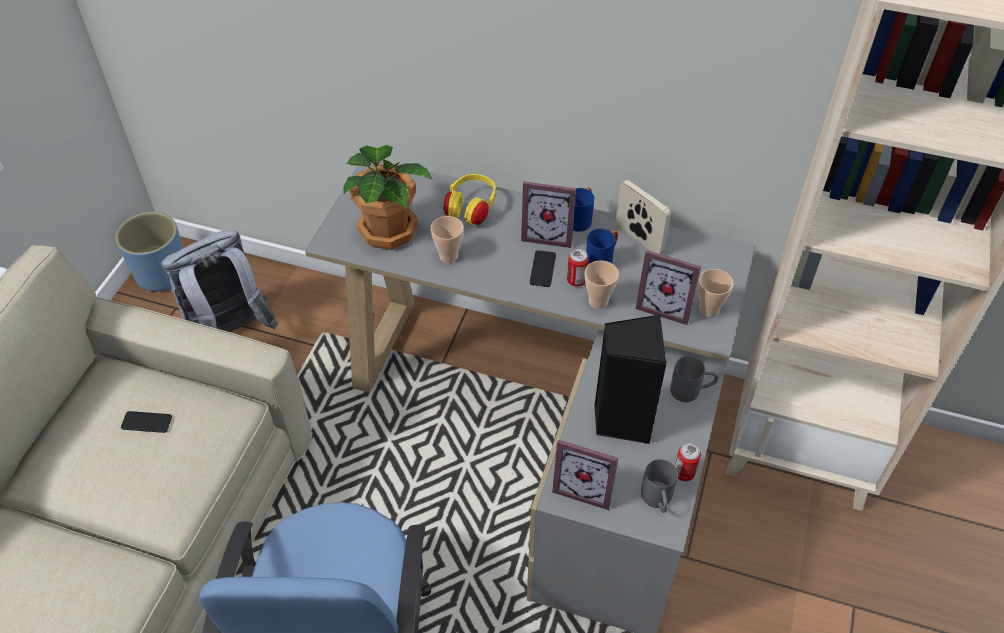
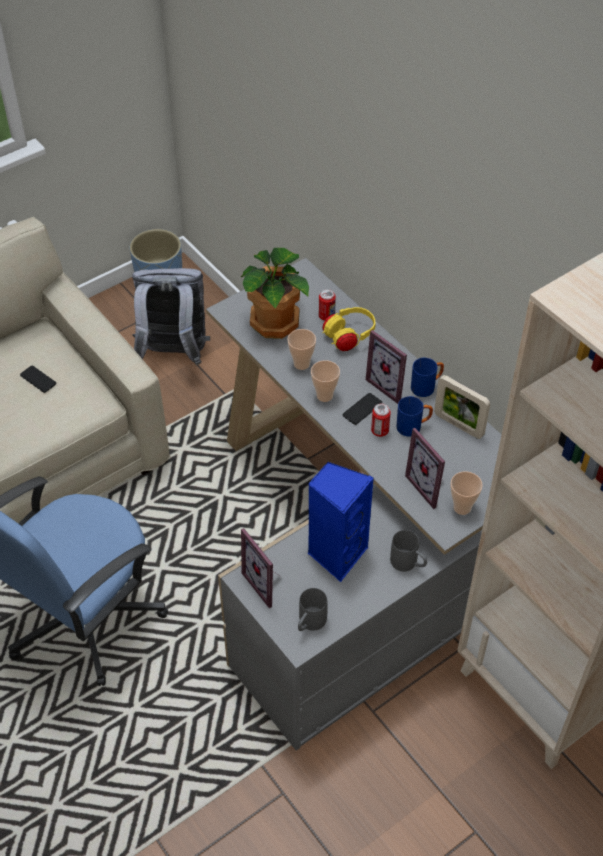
camera: 35 degrees right, 0 degrees up
cup [584,260,619,309] -> cup moved to [311,360,340,402]
black speaker [594,315,667,444] -> blue speaker [308,461,374,582]
picture frame [616,180,671,254] -> picture frame turned 135 degrees clockwise [434,375,490,439]
can [675,443,701,481] -> can moved to [319,289,336,321]

